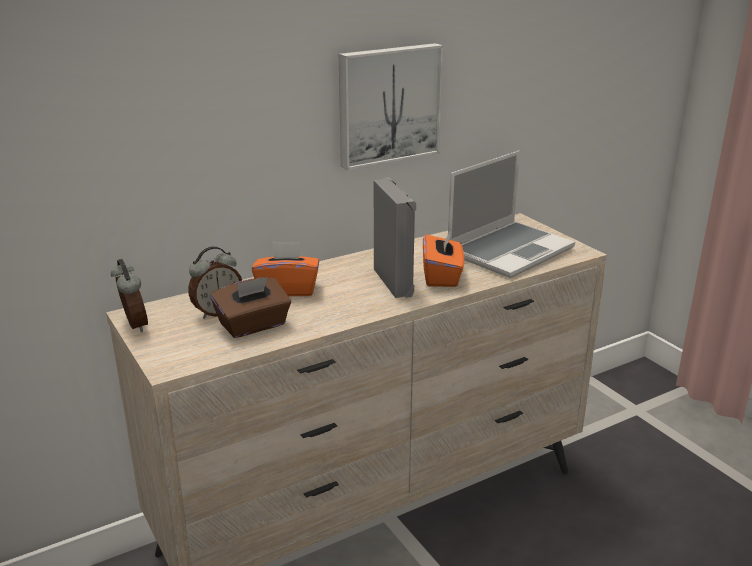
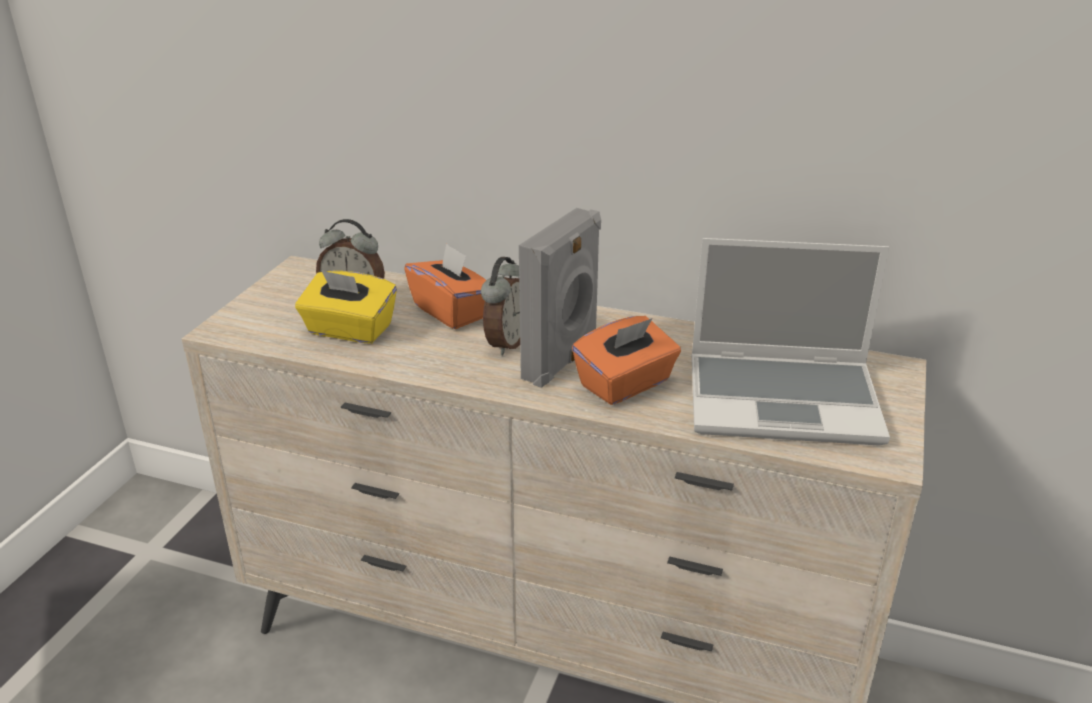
camera: 50 degrees right, 5 degrees up
alarm clock [111,259,148,332] -> alarm clock moved to [481,257,520,355]
brown tissue box [211,277,291,338] -> yellow tissue box [295,270,397,344]
picture [339,43,443,170] -> none

